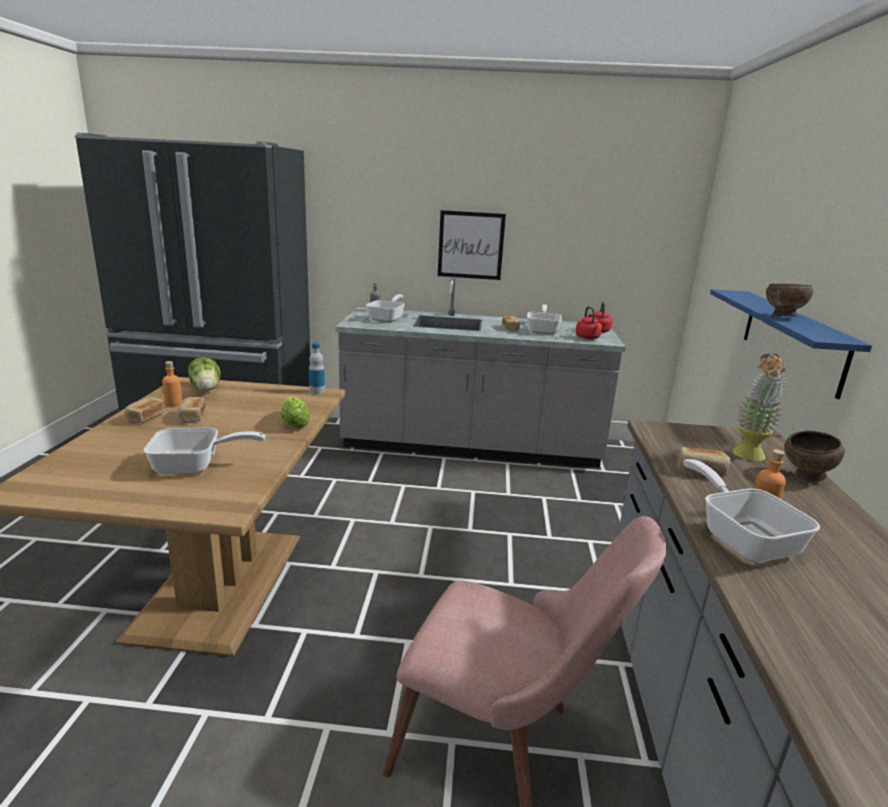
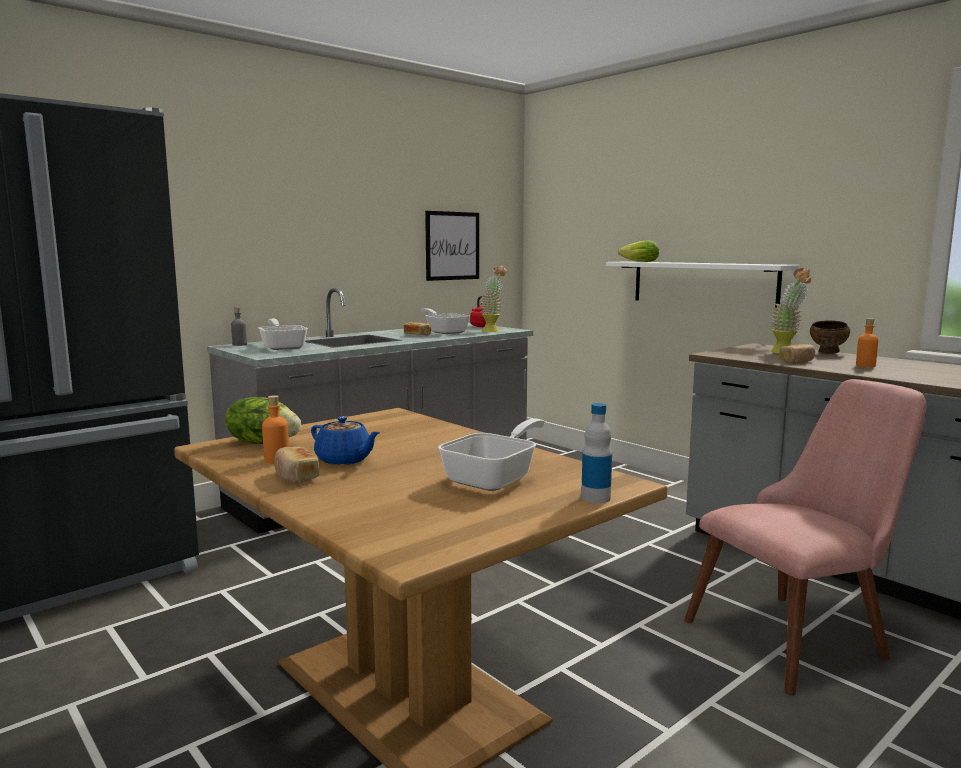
camera: 45 degrees left, 10 degrees down
bread [178,397,206,423] -> blue teapot [311,416,380,465]
lettuce [281,396,310,428] -> lettuce moved to [618,240,659,262]
bottle [309,343,325,394] -> bottle moved to [581,403,612,503]
picture [438,210,506,280] -> picture moved to [425,211,479,281]
red kettle [576,306,602,339] -> potted plant [480,266,507,332]
frying pan [683,459,820,562] -> none
blue shelf [710,289,872,399] -> white shelf [606,261,800,307]
brown bowl [766,284,813,317] -> none

